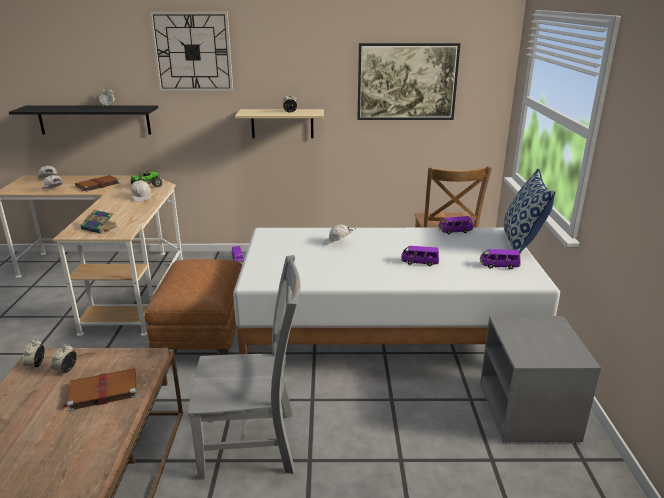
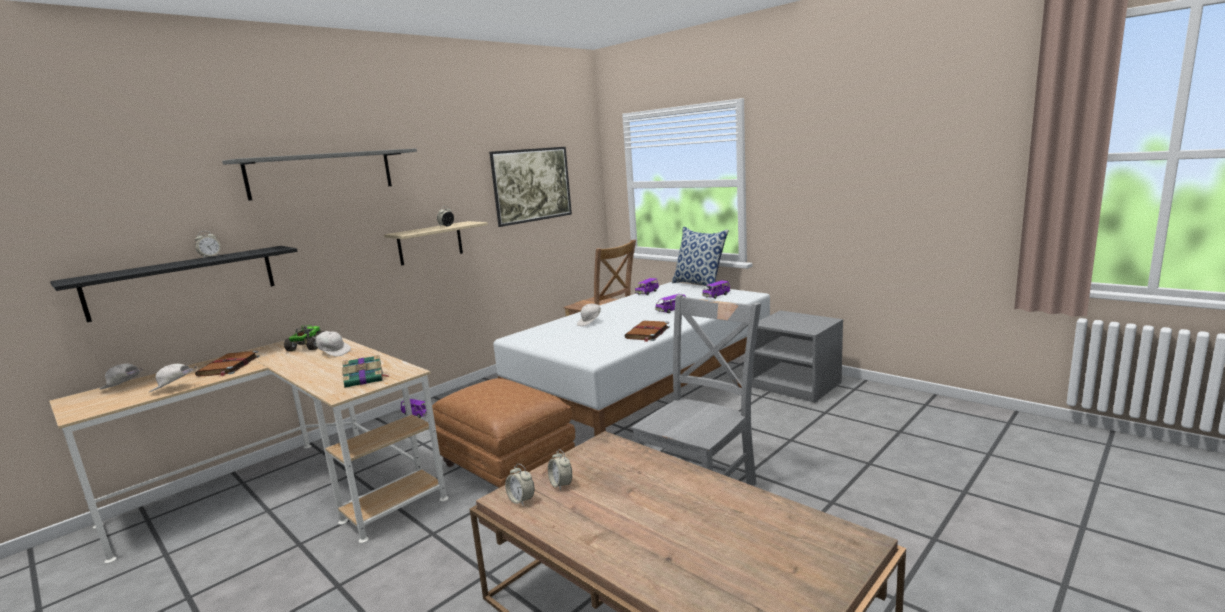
camera: 45 degrees left, 10 degrees down
brown book [63,368,137,412] -> brown book moved to [625,321,670,342]
wall clock [149,11,233,92] -> grey shelf [222,148,417,201]

